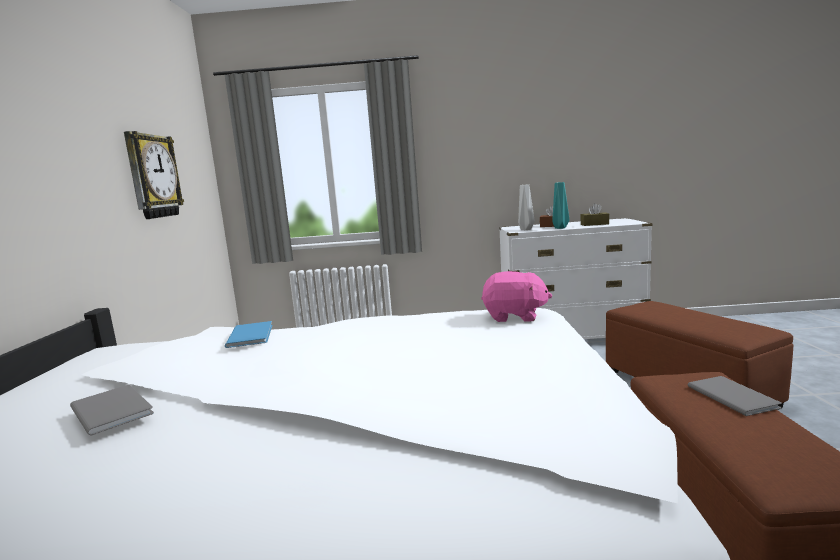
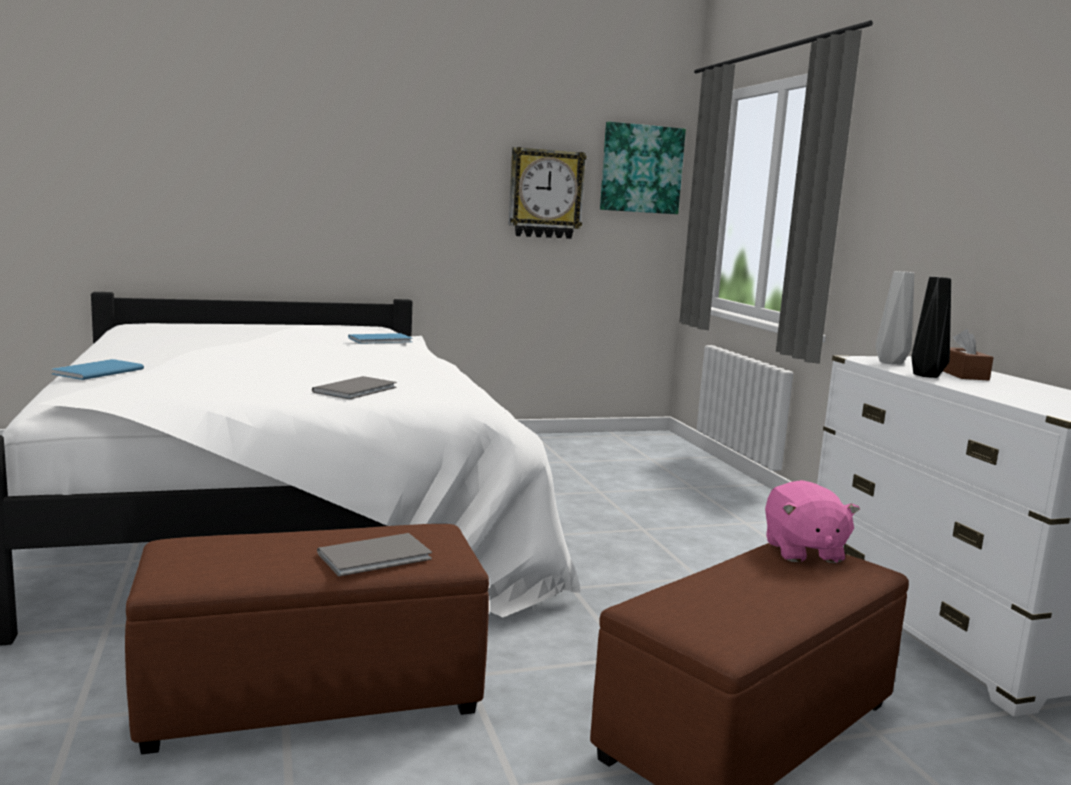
camera: 70 degrees right, 0 degrees up
grey book [70,385,154,436] -> grey book moved to [312,376,397,399]
pink plush toy [481,271,552,322] -> pink plush toy moved to [765,480,860,563]
turquoise vase [552,182,569,229] -> black vase [911,277,951,378]
brown tissue box [581,203,609,226] -> none
none -> blue book [52,359,144,380]
none -> picture [600,122,686,214]

